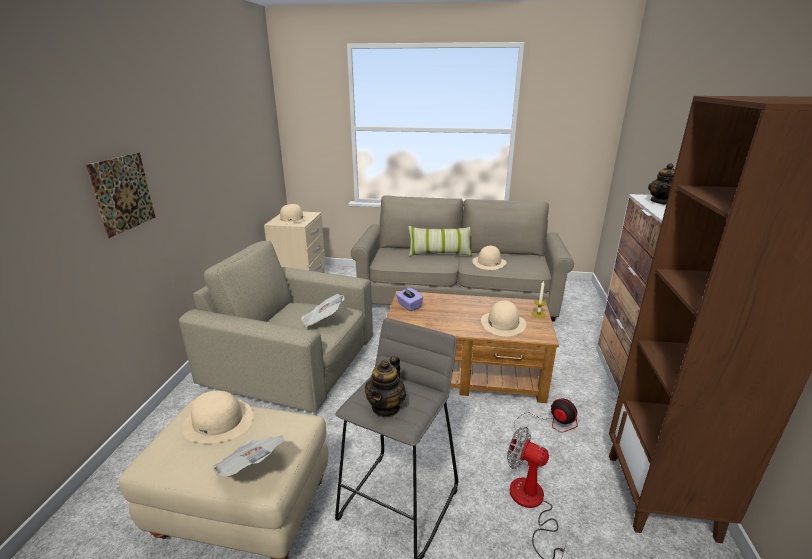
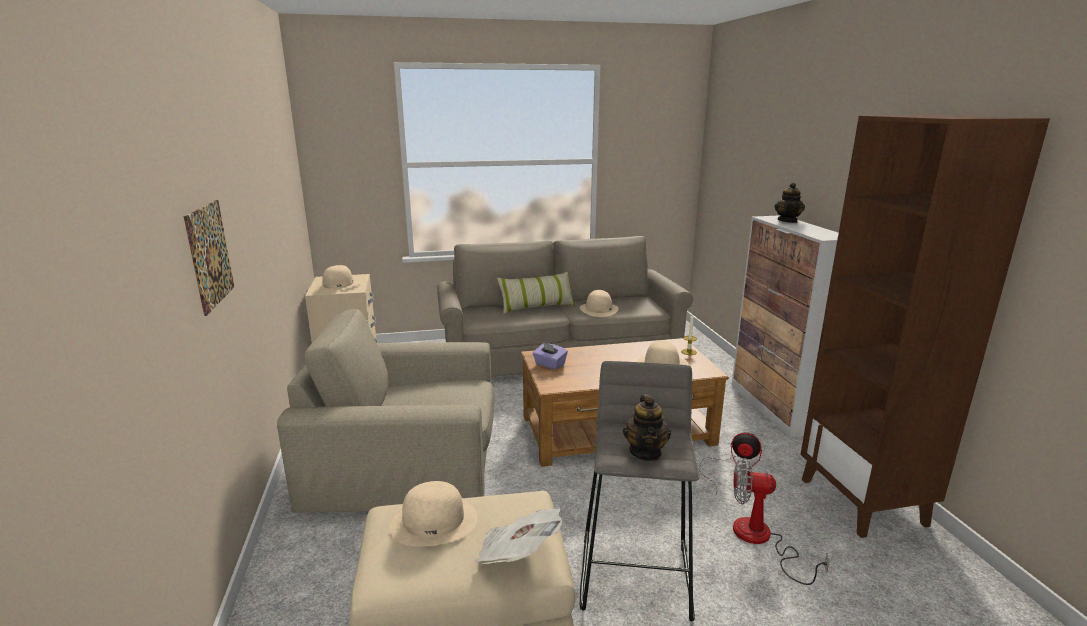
camera: 20 degrees left, 5 degrees down
newspaper [301,294,345,328] -> none

